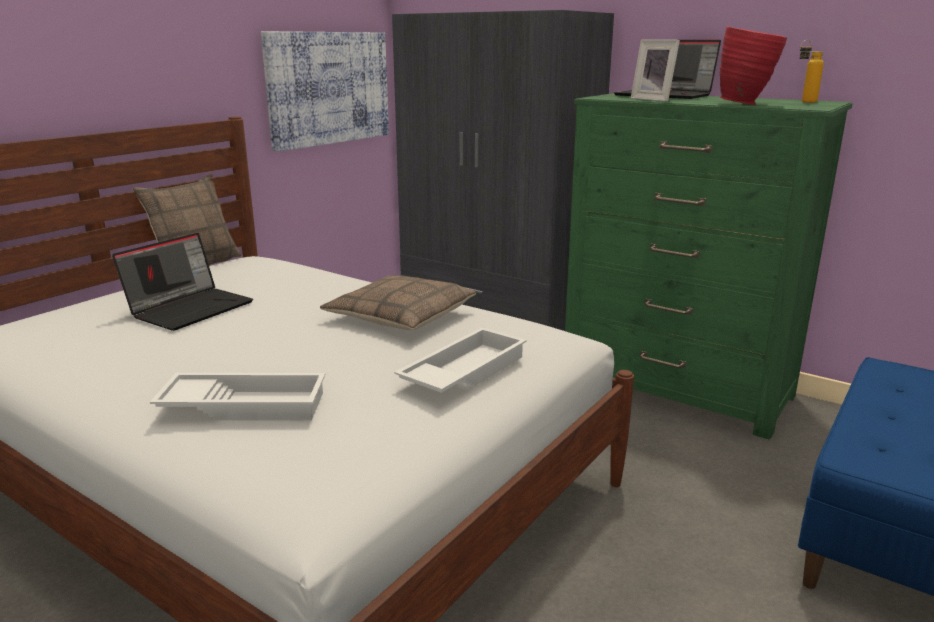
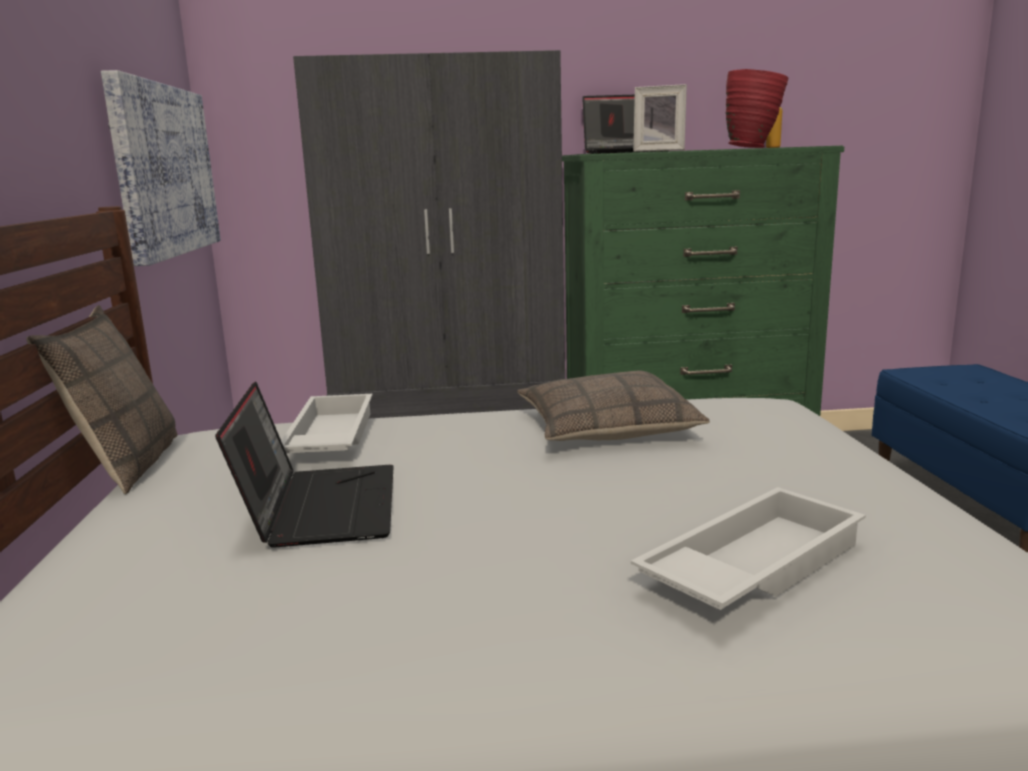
camera: 40 degrees left, 5 degrees down
white tray [394,328,527,393] -> white tray moved to [281,394,372,453]

